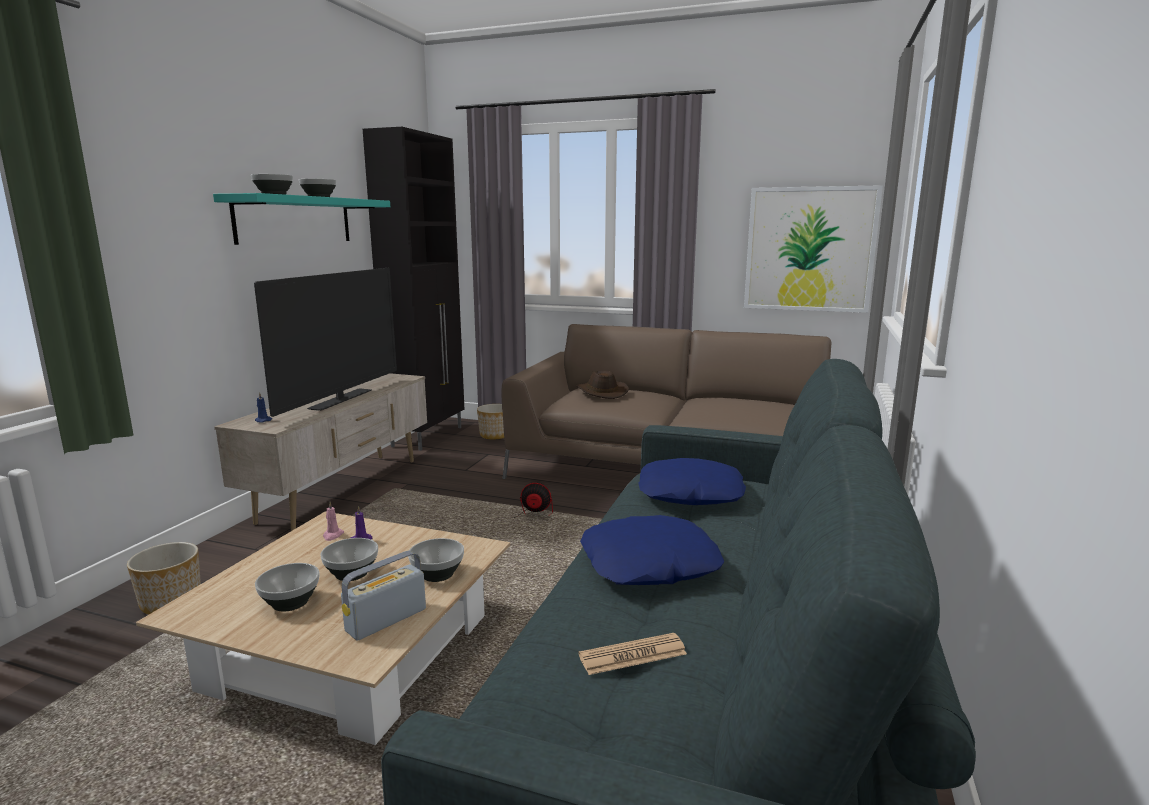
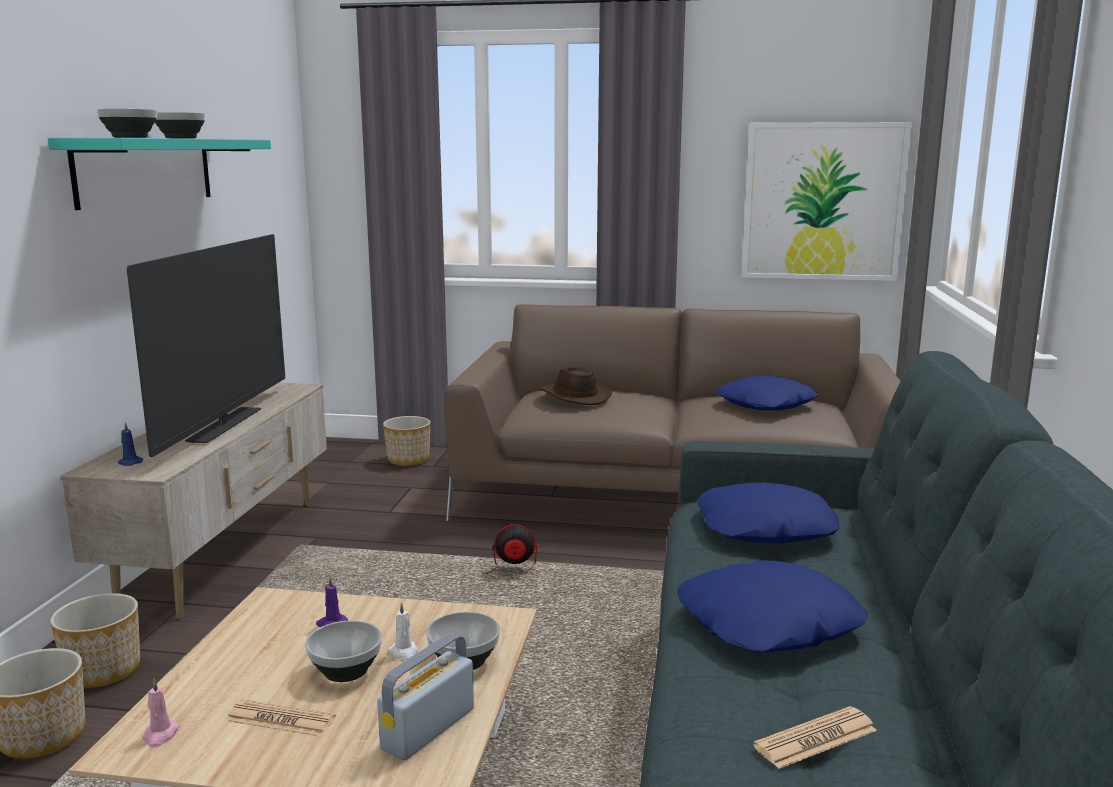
camera: 10 degrees left, 0 degrees up
bowl [255,563,319,611] -> newspaper [226,699,336,737]
pink candle [323,502,344,541] -> pink candle moved to [143,678,180,747]
black cabinet [363,127,464,451] -> none
none -> planter [50,593,140,688]
none -> white candle [388,602,418,660]
none -> blue pillow [716,376,818,411]

